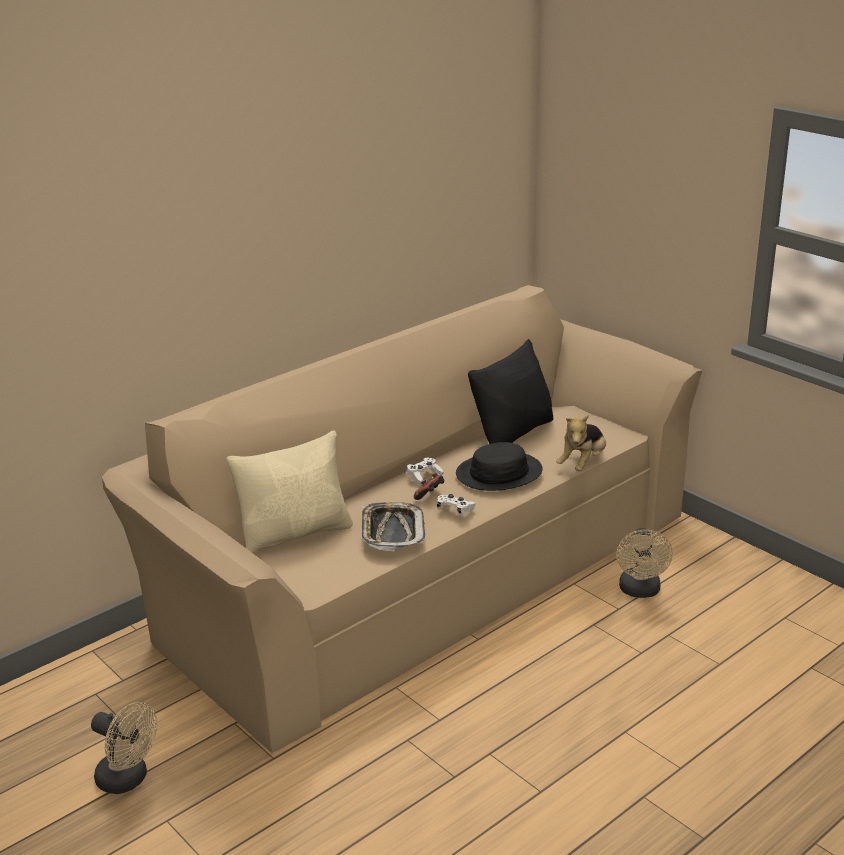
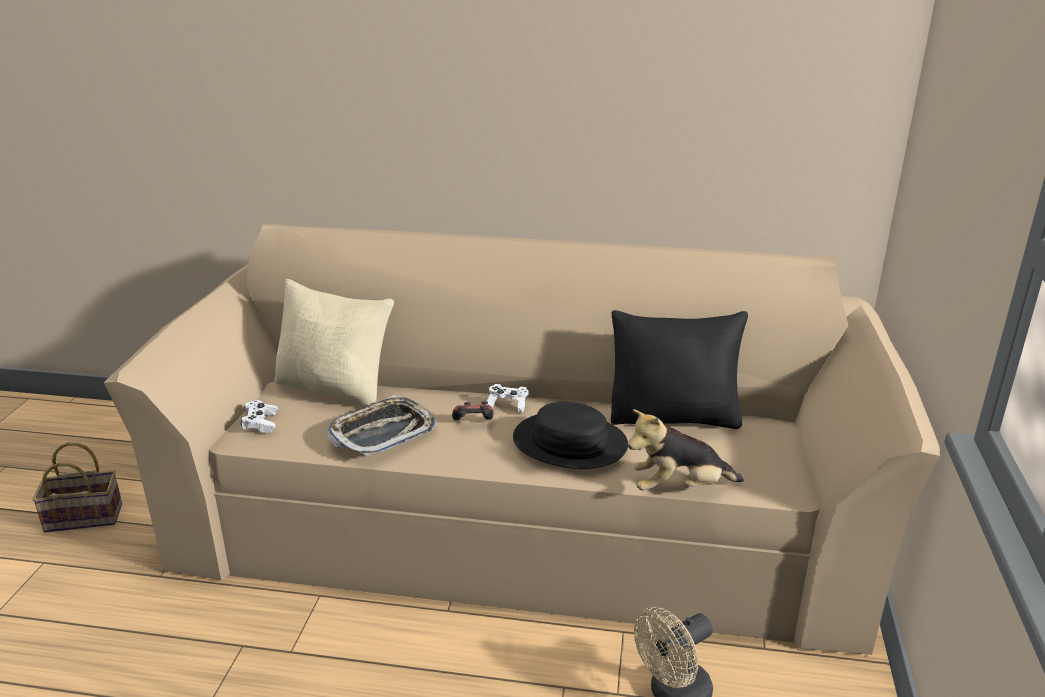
camera: 50 degrees right, 0 degrees up
beige fan [91,702,157,794] -> basket [33,442,122,532]
white game controller [437,494,476,516] -> white game controller moved to [241,400,278,433]

